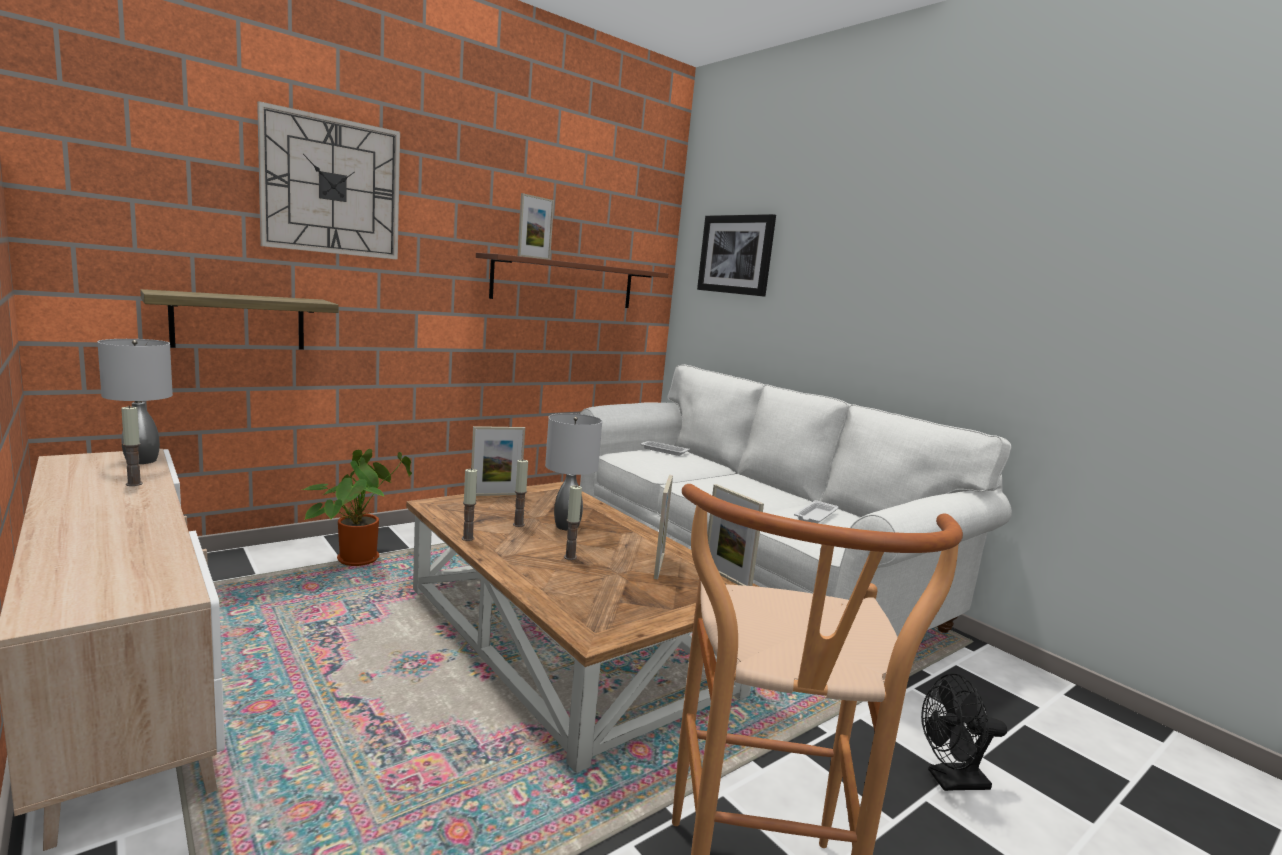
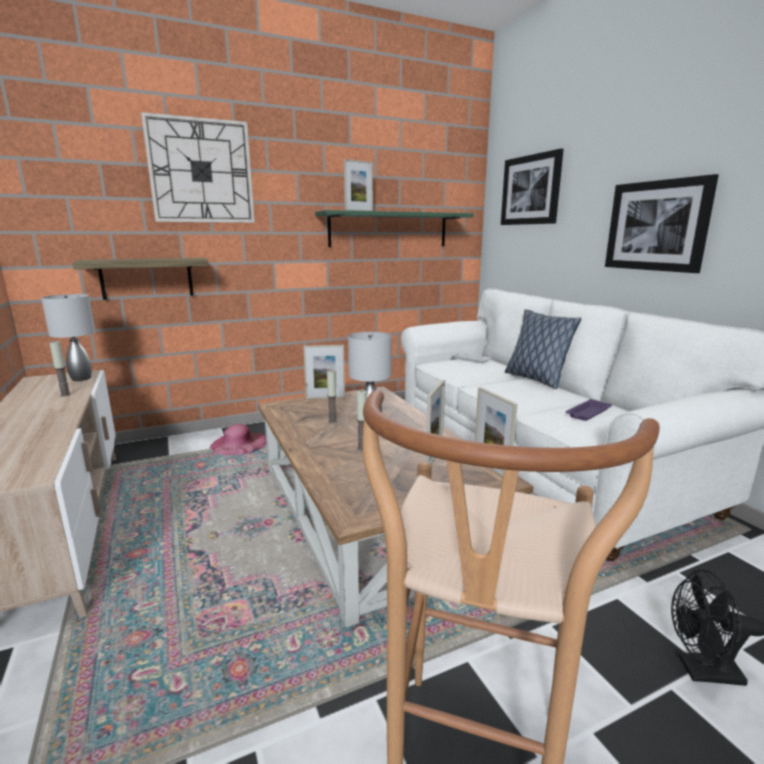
camera: 15 degrees right, 5 degrees up
potted plant [302,449,412,566] -> pink hat [210,424,266,455]
candle [462,468,477,541] -> none
brown shelf [476,253,668,308] -> green shelf [315,210,474,247]
white tray [794,500,839,523] -> purple tray [566,399,612,421]
none -> pillow [505,309,581,389]
none -> picture [605,174,719,273]

